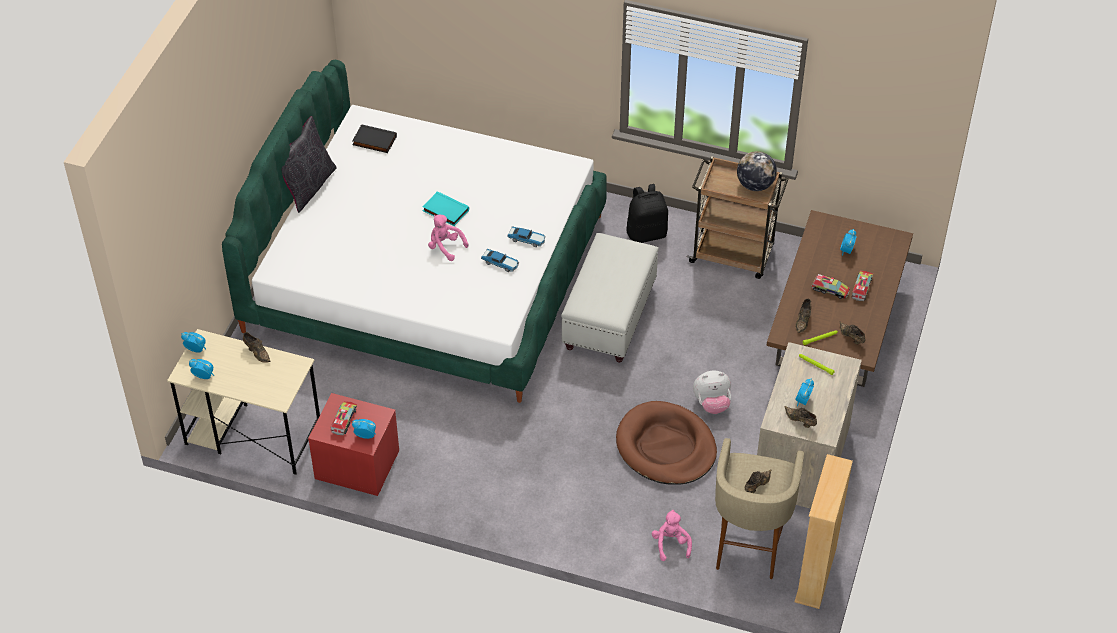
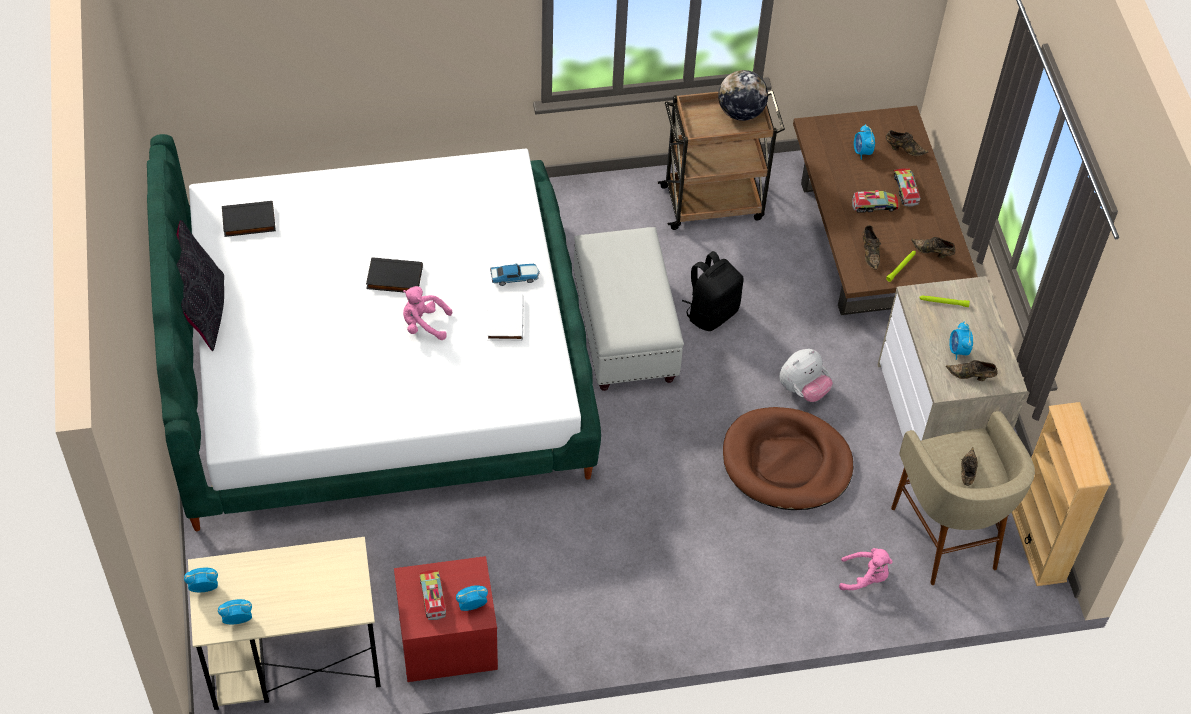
camera: 30 degrees left, 5 degrees up
brown shoe [243,332,270,363] -> brown shoe moved to [886,130,929,156]
turquoise book [422,191,469,226] -> black book [366,257,423,292]
toy car [481,249,519,272] -> white book [487,294,524,341]
black backpack [627,184,668,243] -> black backpack moved to [682,251,744,331]
pink plush toy [652,510,692,561] -> pink plush toy turned 135 degrees clockwise [839,548,893,590]

